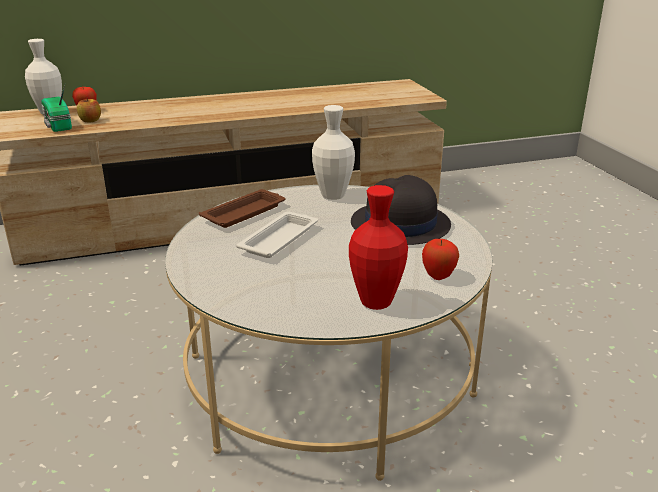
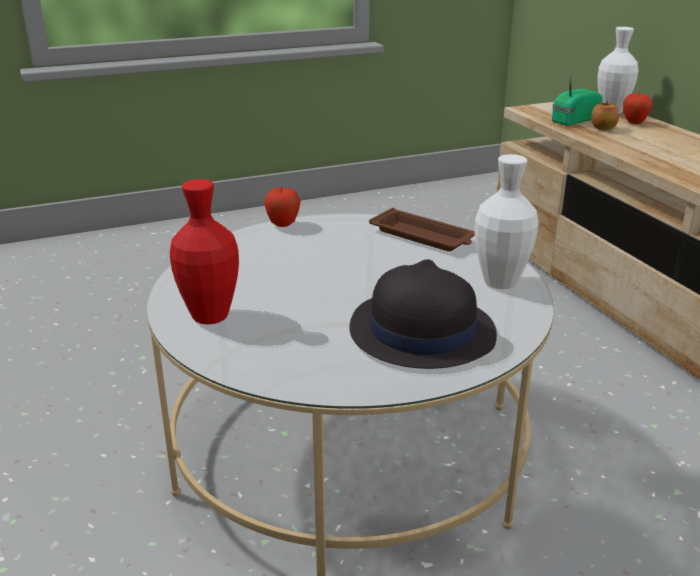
camera: 85 degrees right, 0 degrees up
white tray [236,212,318,258] -> none
apple [422,239,459,280] -> apple moved to [264,187,301,227]

